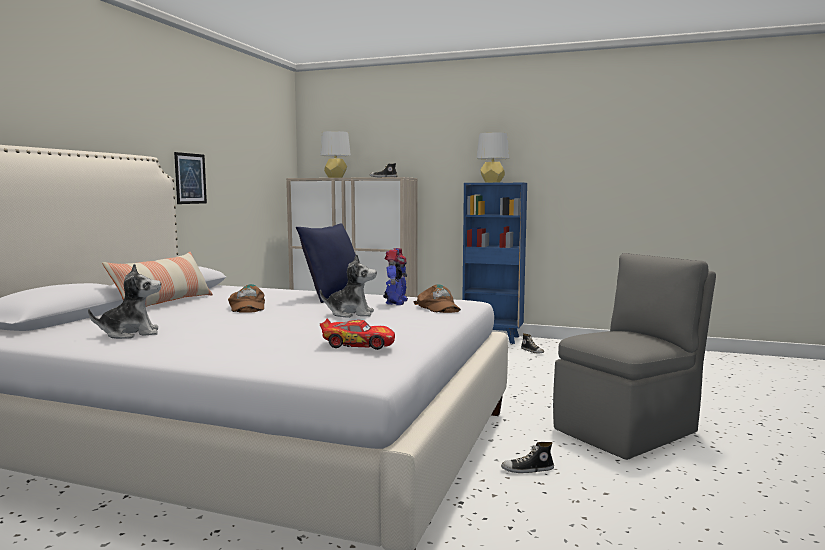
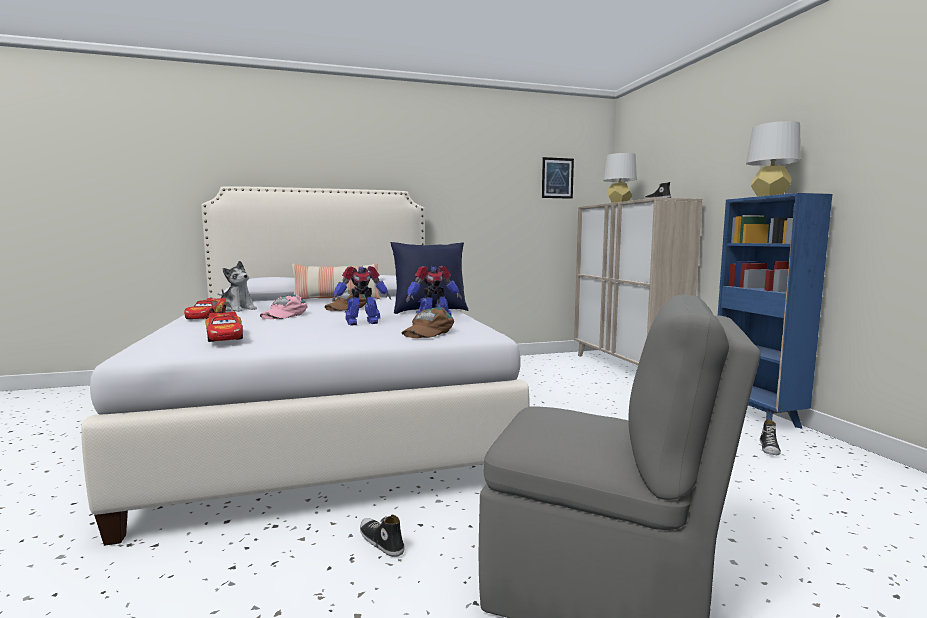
camera: 55 degrees right, 0 degrees up
picture [174,152,207,204] -> picture moved to [542,157,574,199]
plush toy [320,254,376,318] -> toy robot [332,266,391,325]
none -> toy car [184,298,226,319]
none -> pink cap [260,295,308,319]

